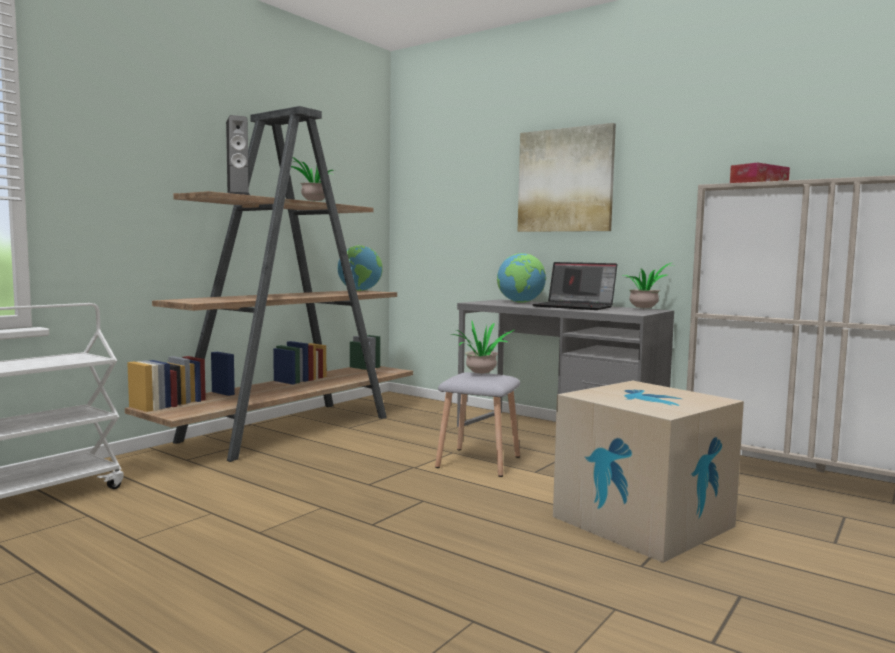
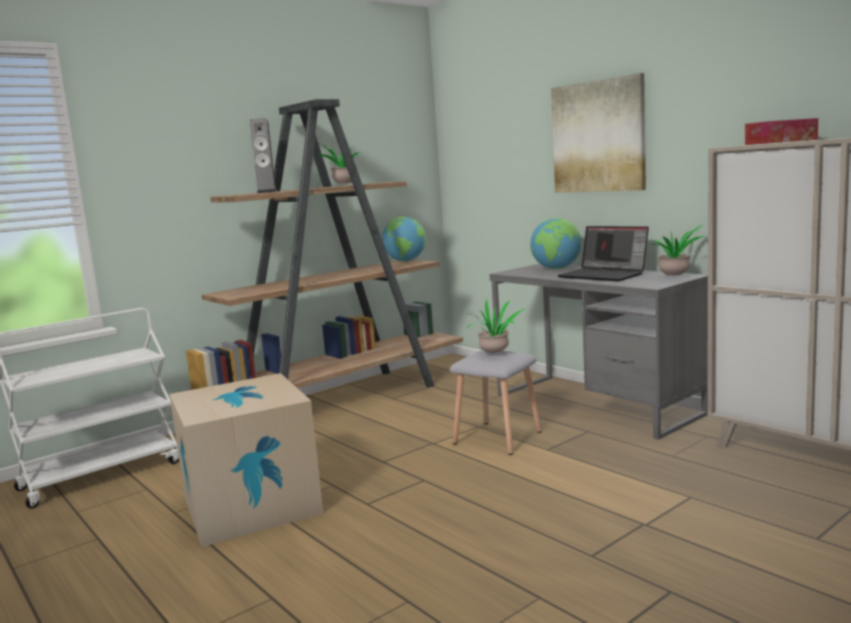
camera: 15 degrees right, 5 degrees up
cardboard box [553,381,744,563] -> cardboard box moved to [169,373,323,547]

